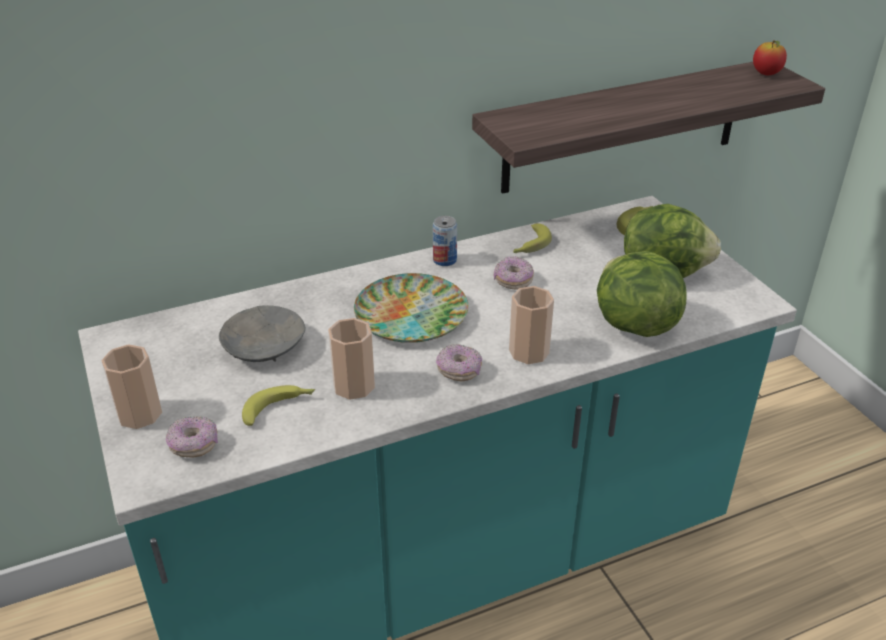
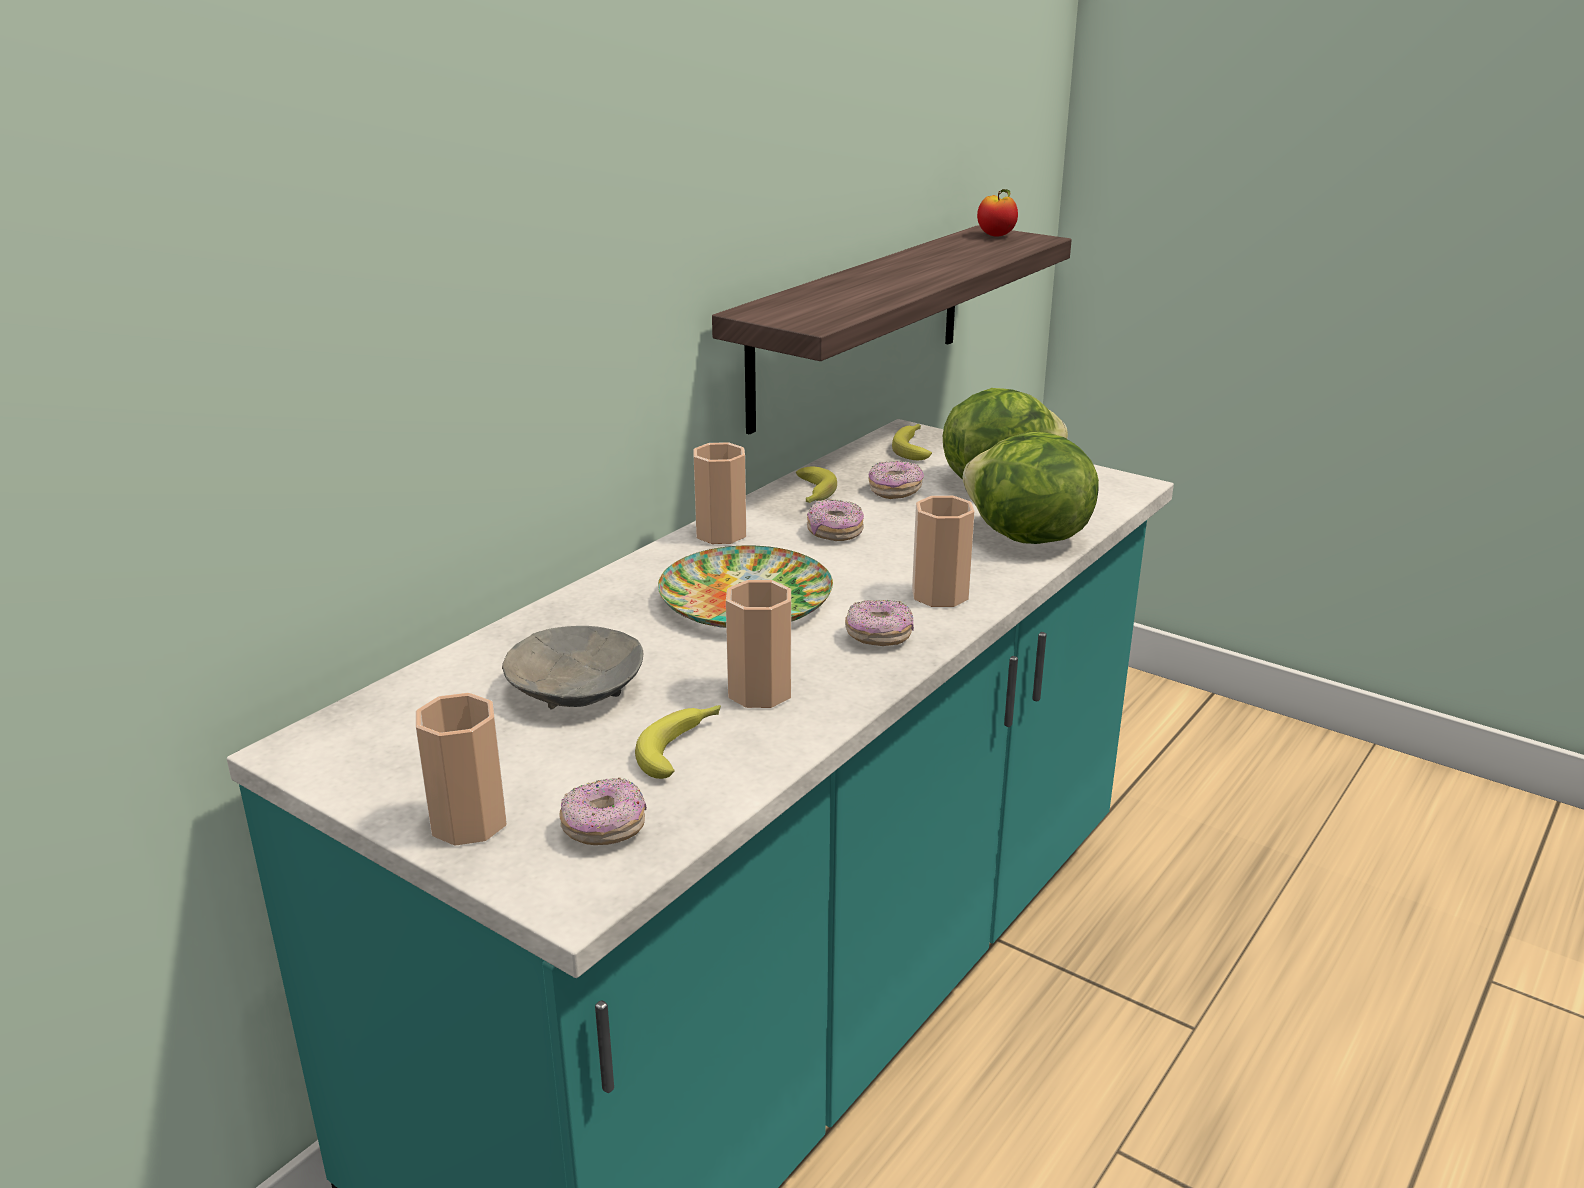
camera: 30 degrees left, 10 degrees down
can [433,216,457,266] -> cup [693,442,746,544]
none -> donut [868,461,924,499]

